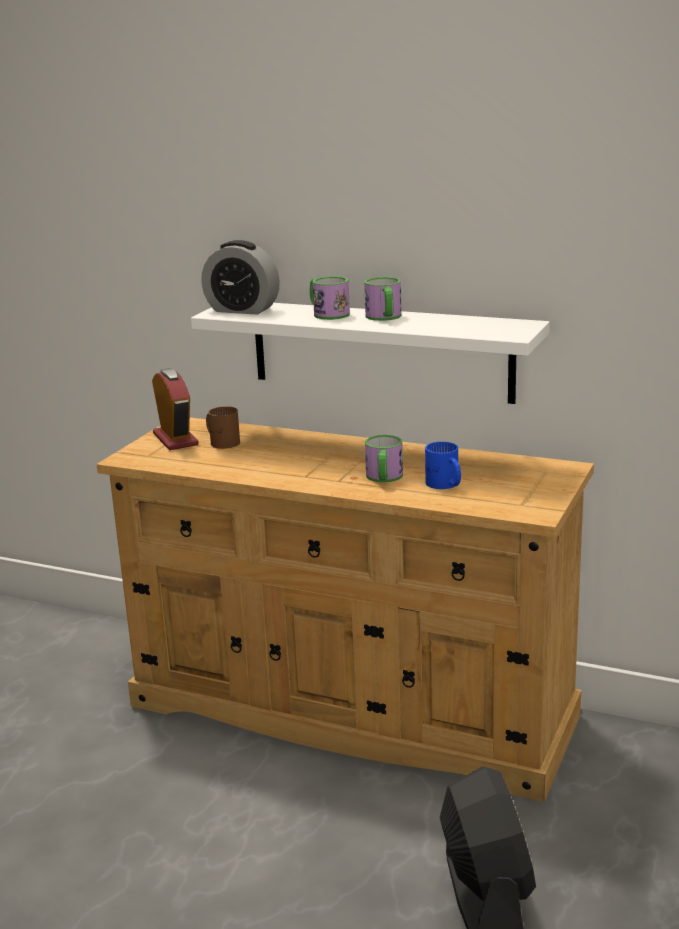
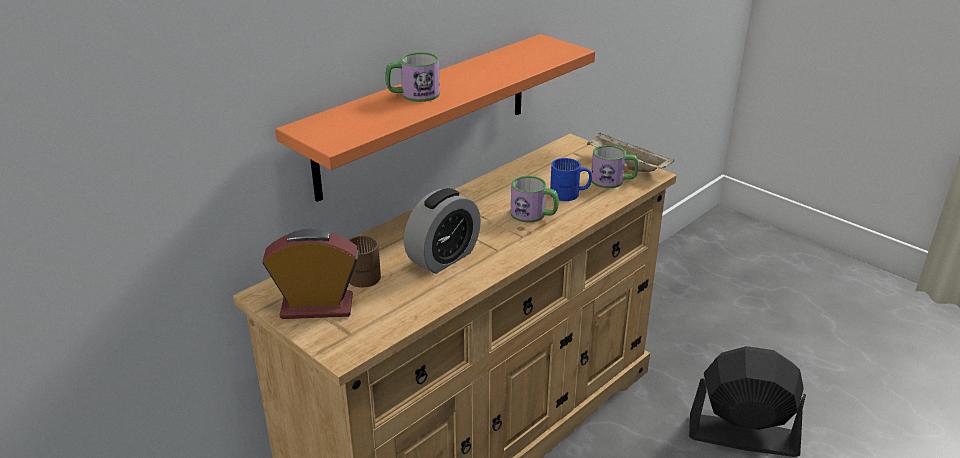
camera: 70 degrees left, 10 degrees up
white shelf [191,303,550,404] -> orange shelf [275,34,595,202]
alarm clock [201,240,280,315] -> alarm clock moved to [404,188,481,274]
mug [364,277,401,321] -> mug moved to [591,145,638,188]
none -> beige tray [587,133,675,172]

